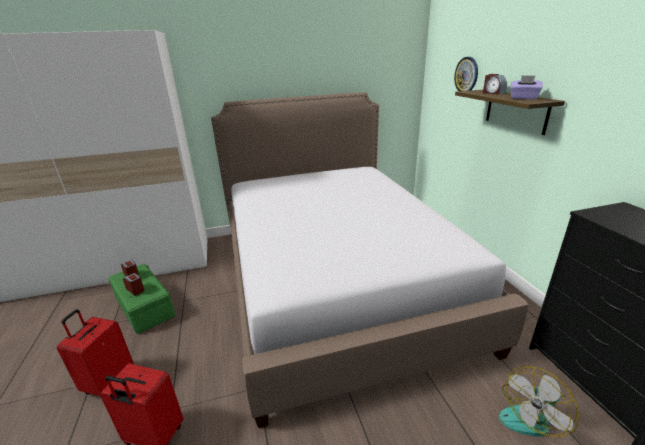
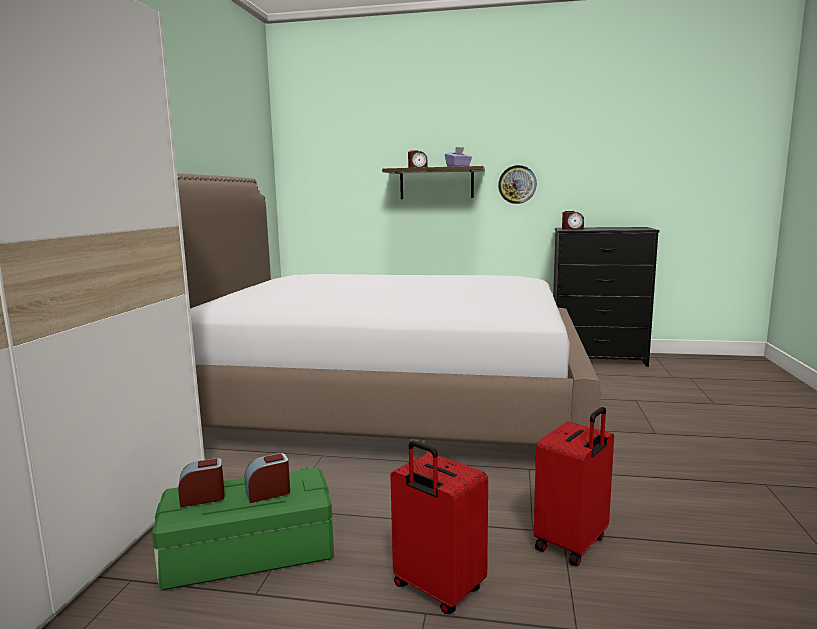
camera: 65 degrees left, 15 degrees down
wall clock [454,57,478,91] -> wall clock moved to [498,165,537,204]
fan [499,366,579,437] -> none
none -> alarm clock [562,211,584,230]

